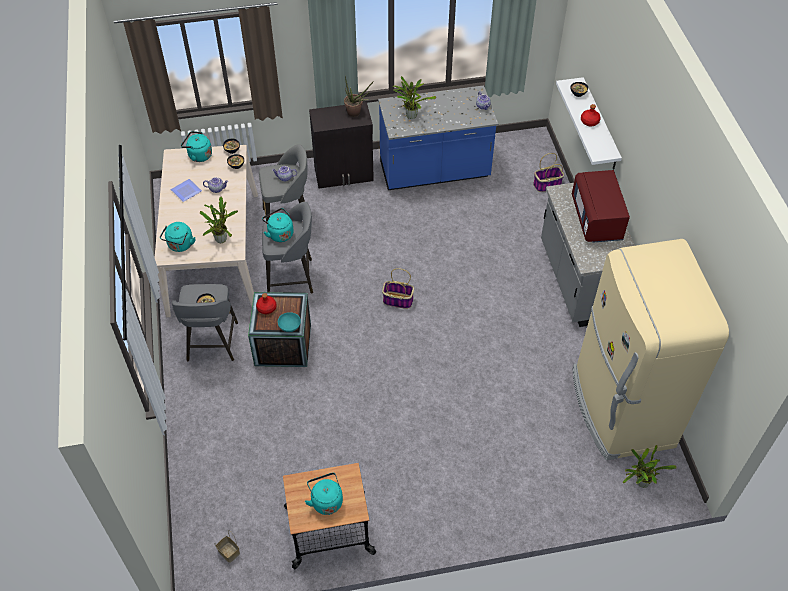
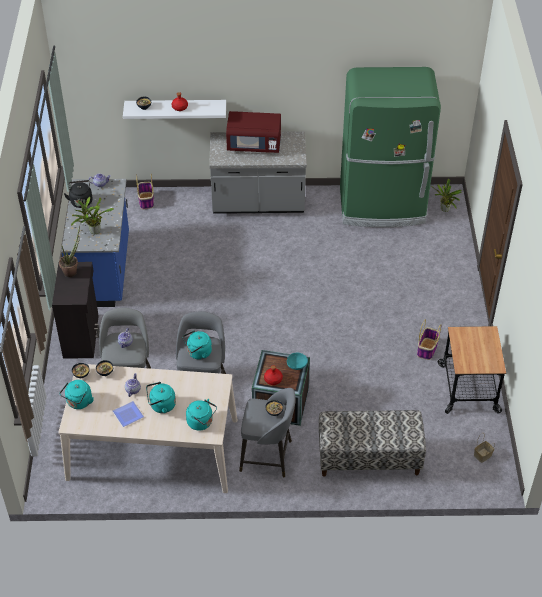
camera: 80 degrees left, 5 degrees down
potted plant [200,197,238,243] -> none
turquoise kettle [305,473,343,515] -> turquoise kettle moved to [146,382,176,413]
basket [382,268,414,309] -> basket moved to [417,319,441,360]
beige fridge [573,239,729,460] -> green fridge [340,67,441,227]
none -> black kettle [64,180,92,208]
none -> bench [319,410,426,477]

